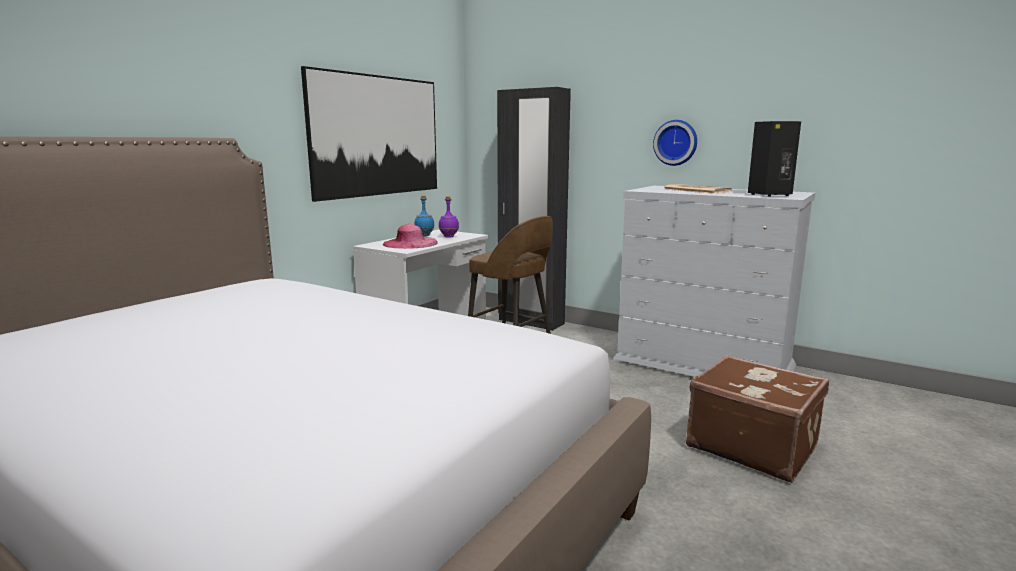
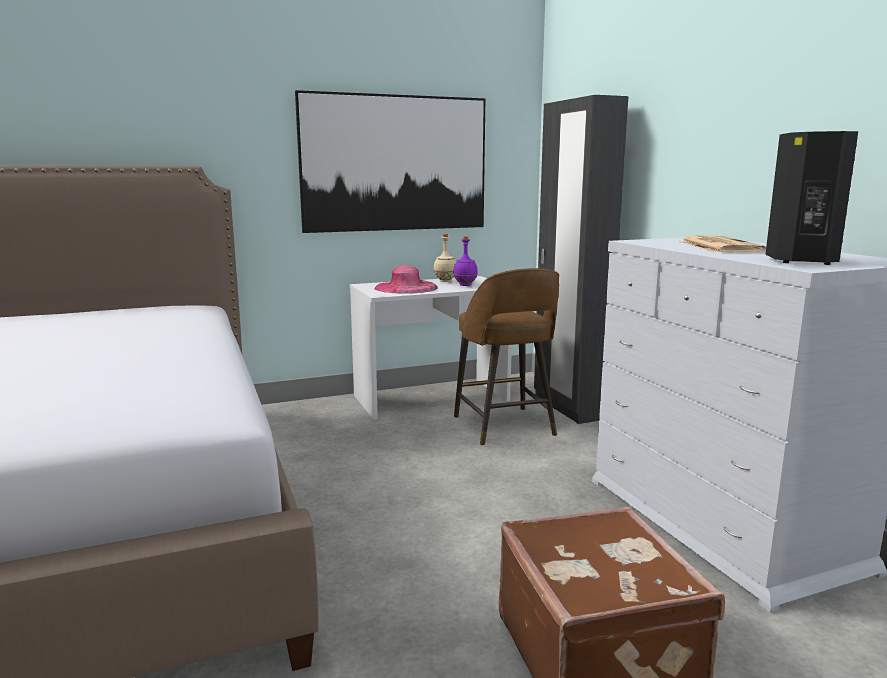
camera: 35 degrees right, 0 degrees up
blue bottle [414,196,435,236] -> beige bottle [434,234,456,282]
wall clock [653,120,697,166] -> none

